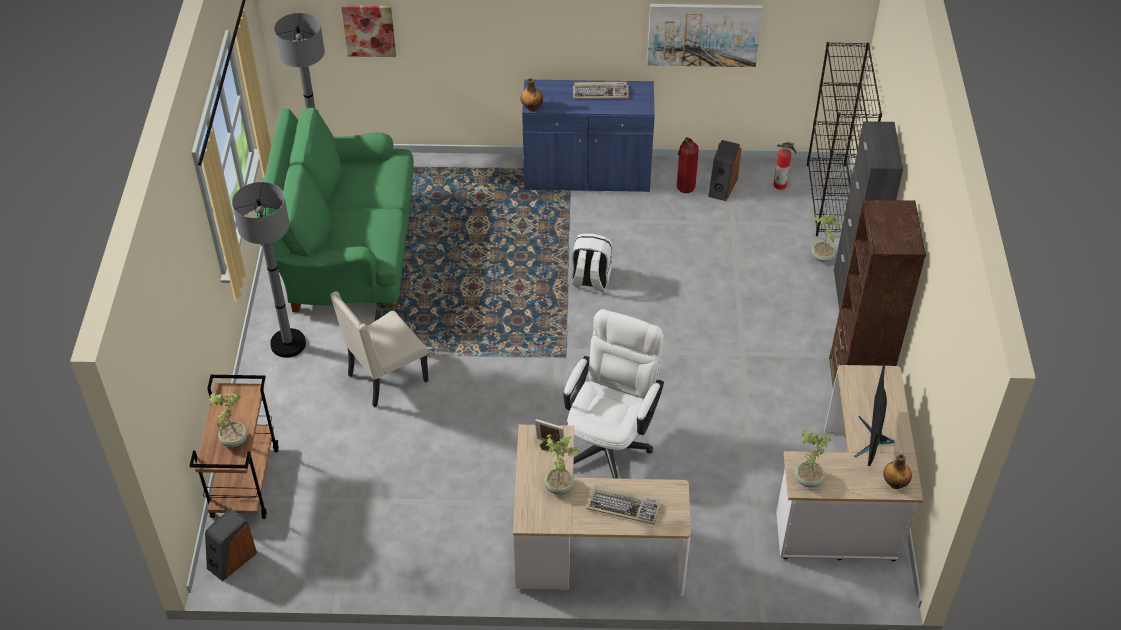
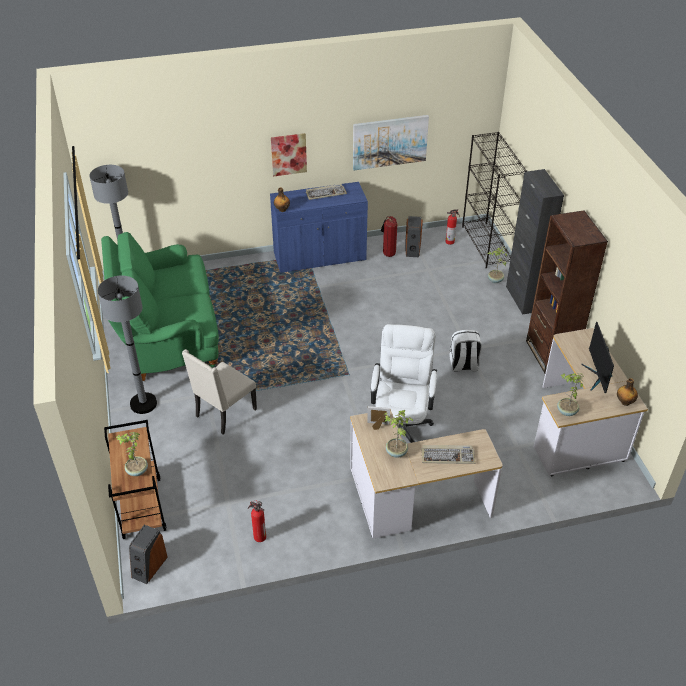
camera: 15 degrees left, 5 degrees down
picture [341,5,396,57] -> picture moved to [271,133,307,177]
white backpack [571,233,612,291] -> white backpack moved to [449,329,482,372]
none -> fire extinguisher [248,500,266,542]

